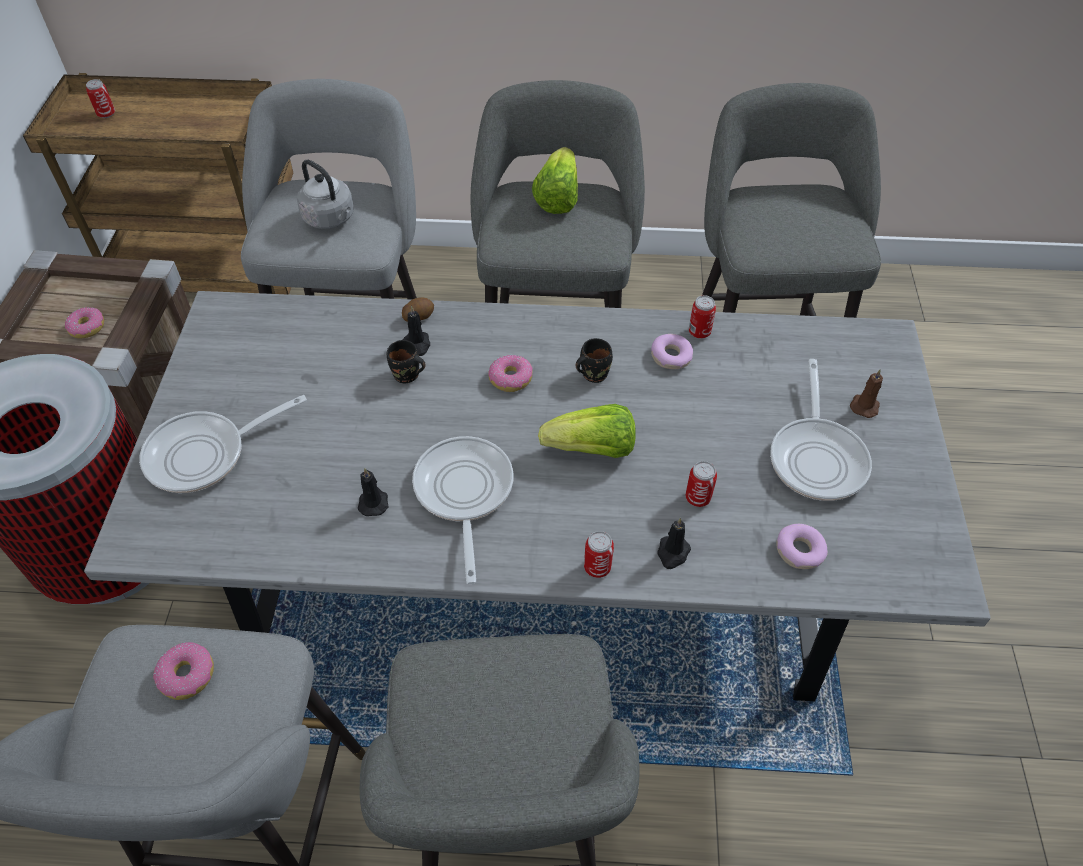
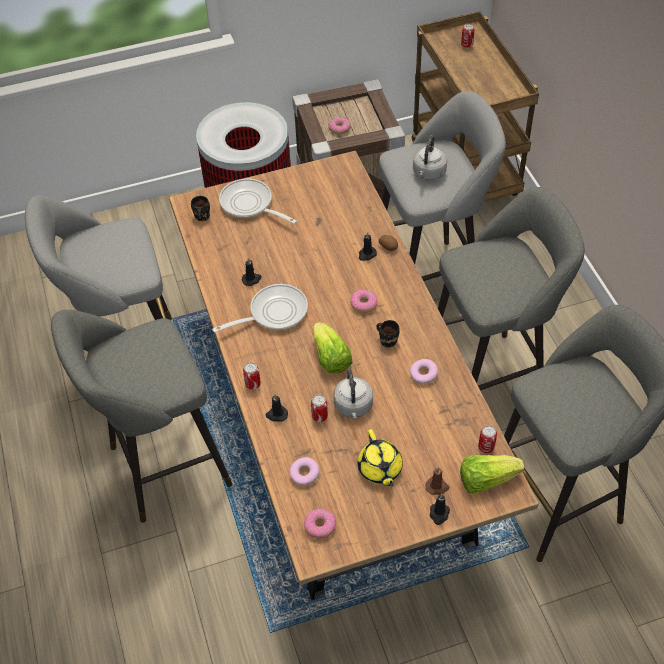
camera: 70 degrees right, 0 degrees up
grey dining table [84,291,991,701] -> brown dining table [169,151,539,600]
donut [153,642,214,700] -> donut moved to [304,509,336,539]
black mug [387,340,426,383] -> black mug moved to [191,196,210,221]
lettuce [532,147,578,214] -> lettuce moved to [460,455,524,493]
can [689,295,716,338] -> can moved to [478,425,497,453]
frying pan [770,359,872,501] -> yellow teapot [358,429,403,486]
none -> grey kettle [334,368,373,418]
none -> black candle [430,494,450,525]

